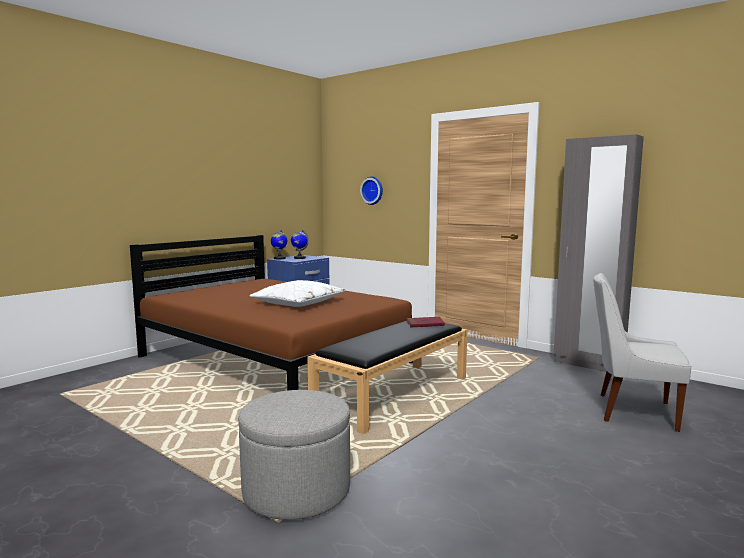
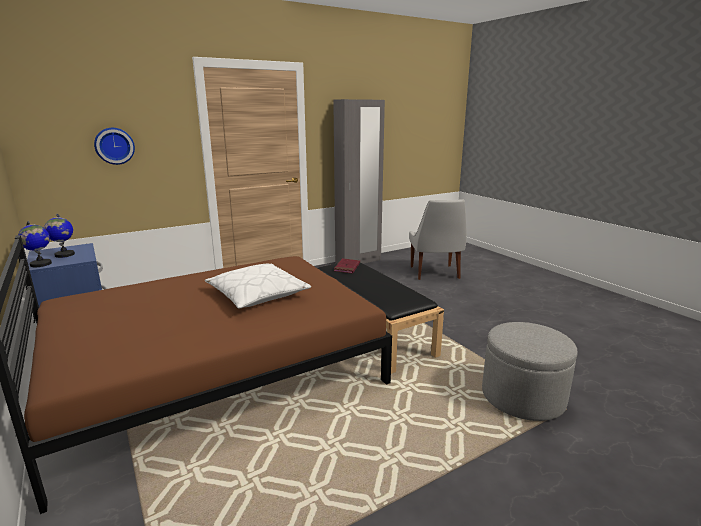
camera: 70 degrees left, 10 degrees up
white chair [593,273,691,432] -> white chair turned 45 degrees counterclockwise [409,199,467,280]

